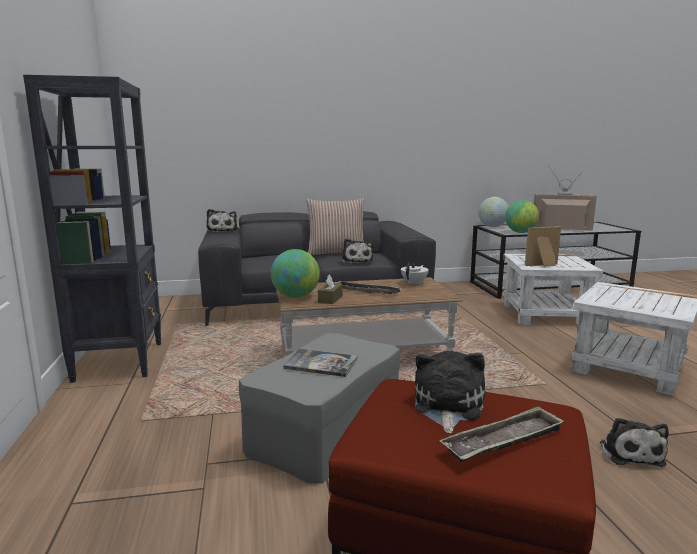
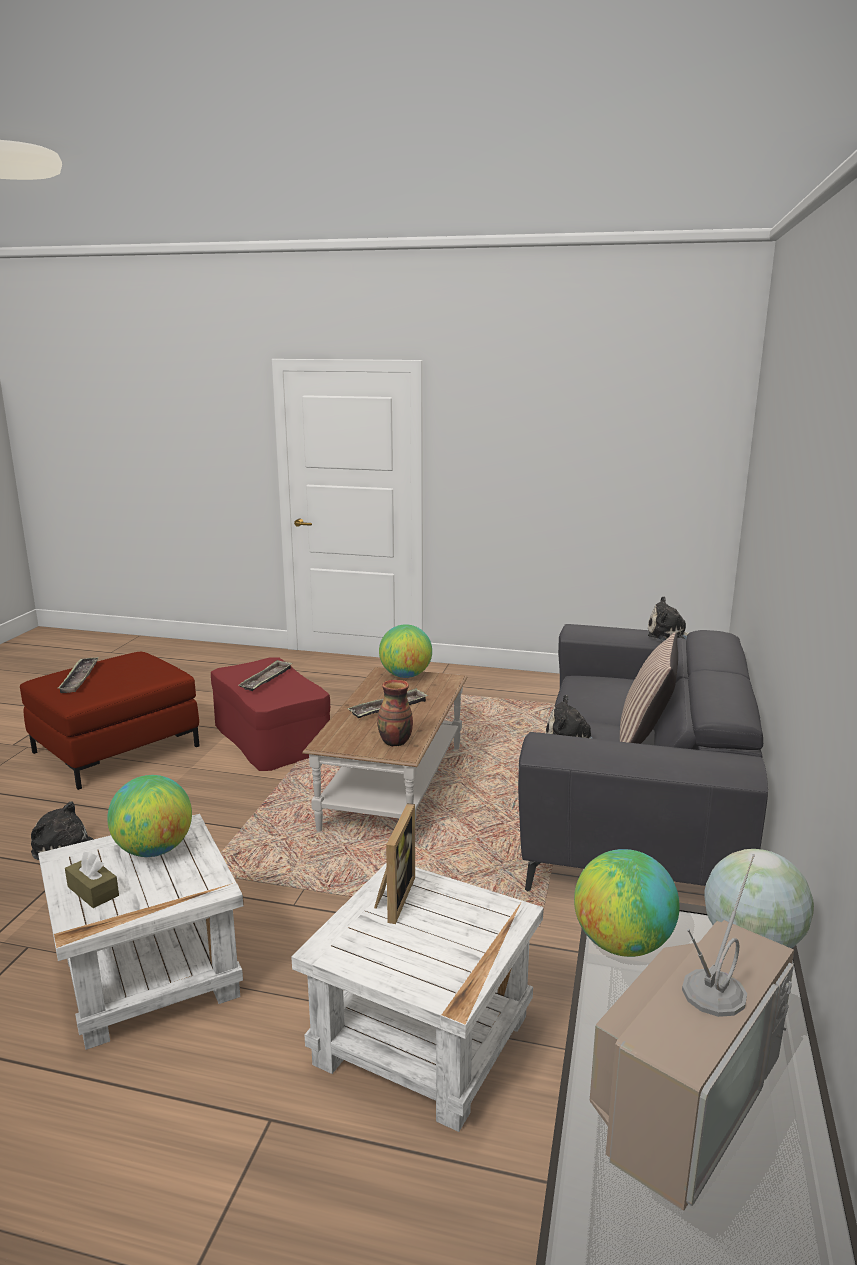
camera: 115 degrees right, 5 degrees up
black bookcase [23,75,162,383] -> none
grey ottoman [239,333,400,484] -> red ottoman [211,657,330,771]
book [283,349,358,377] -> tray [239,660,292,691]
brown tissue box [318,275,343,304] -> brown tissue box moved to [65,852,119,908]
white teapot [401,262,429,285] -> vase [377,680,413,747]
plush toy [415,351,485,433] -> none
none -> globe [107,775,192,857]

